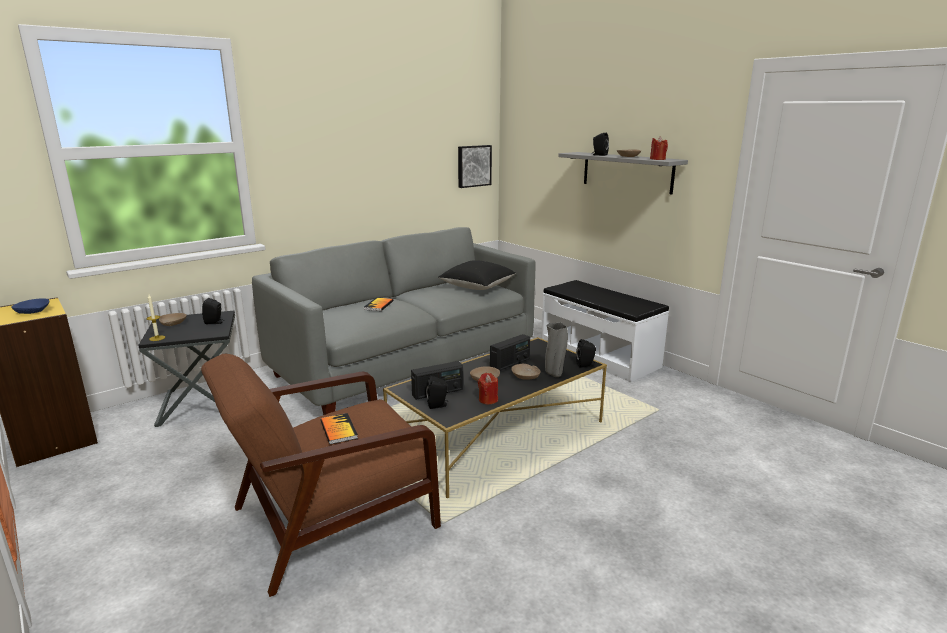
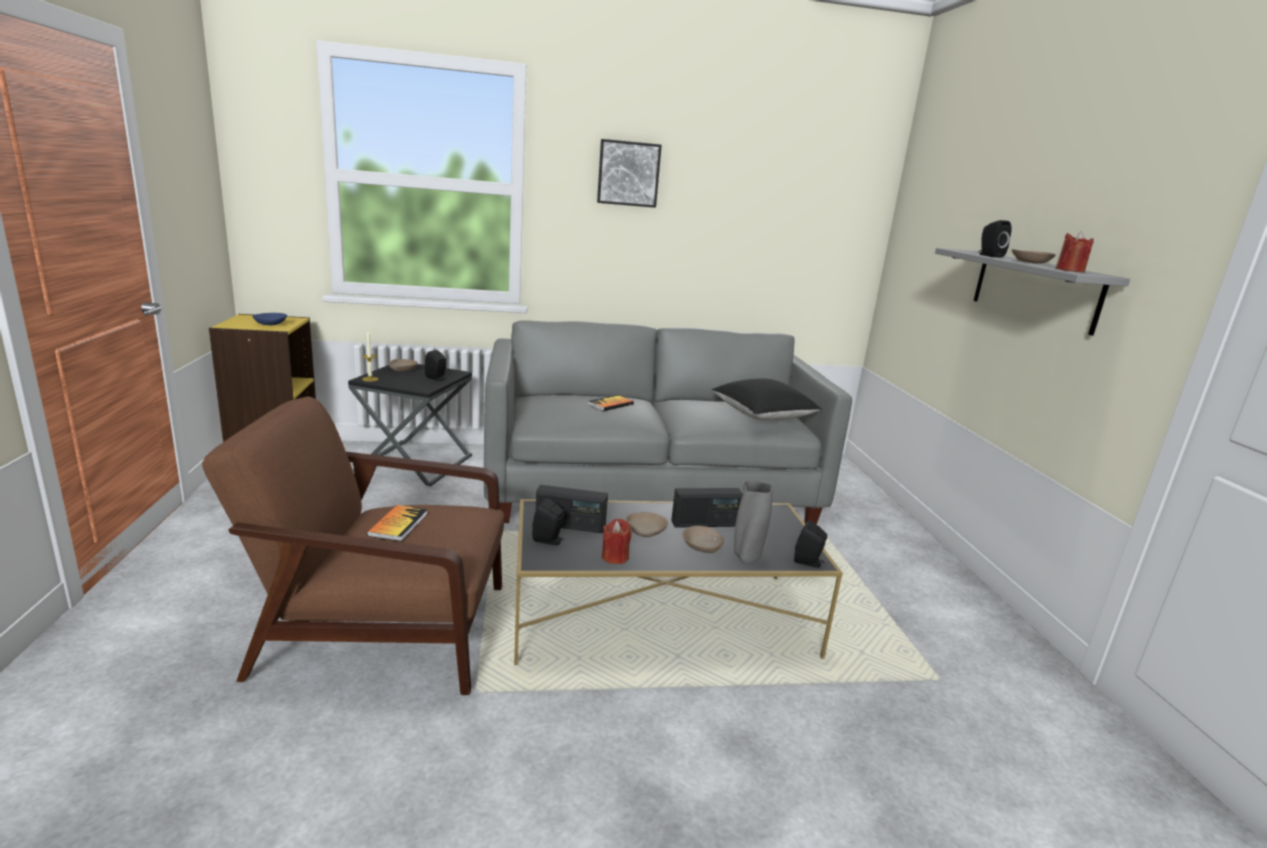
camera: 30 degrees right, 0 degrees up
picture [458,145,492,188] -> picture moved to [597,139,662,208]
white bench [541,280,669,382] -> none

